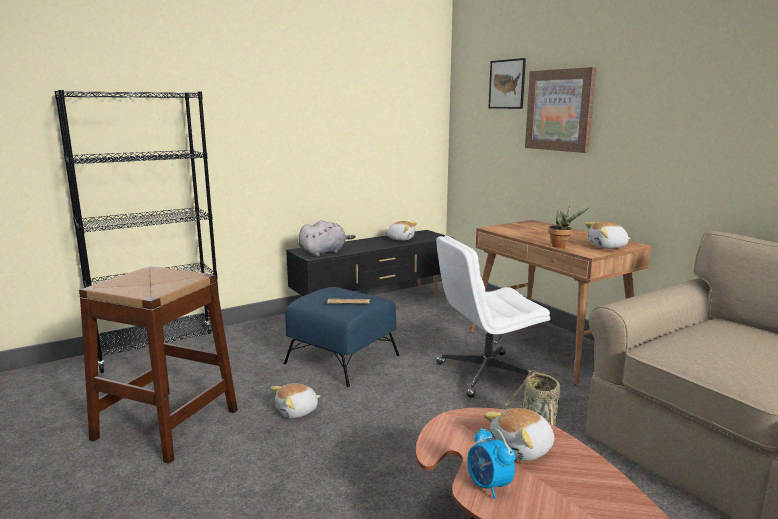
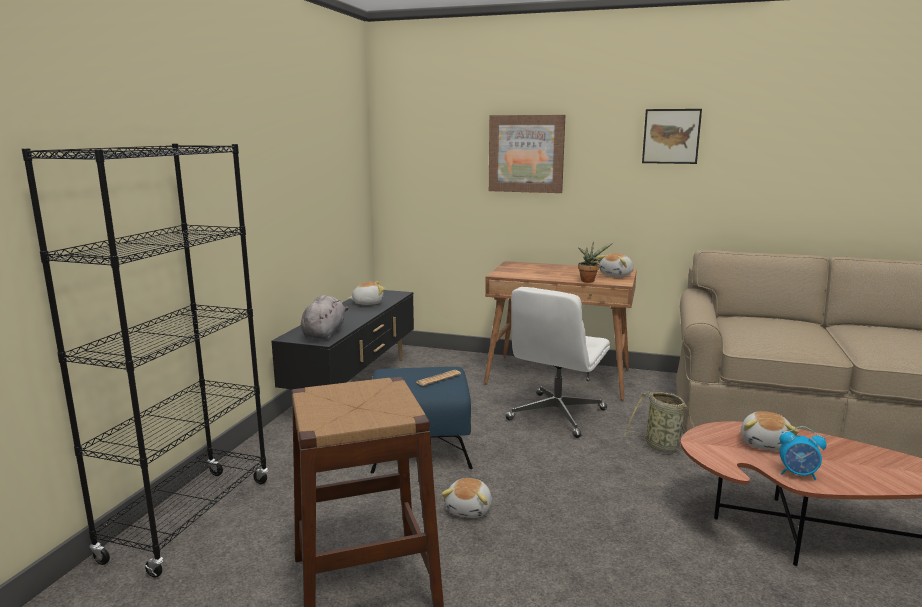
camera: 40 degrees left, 0 degrees up
picture [488,58,526,109] -> picture moved to [642,109,702,164]

